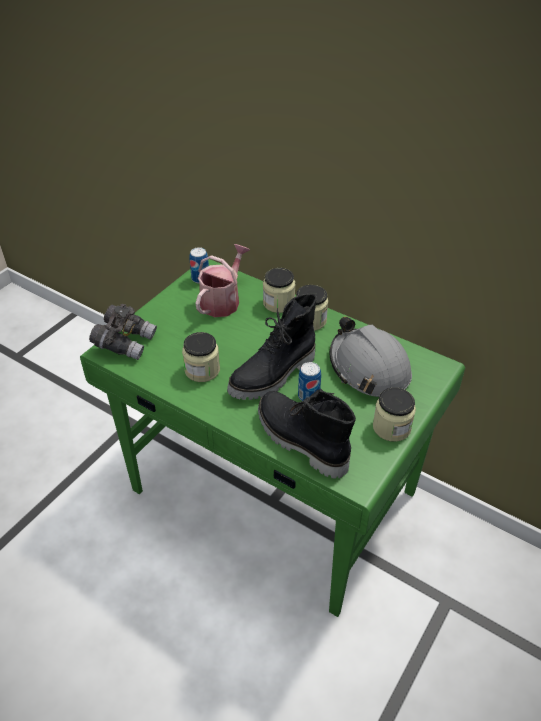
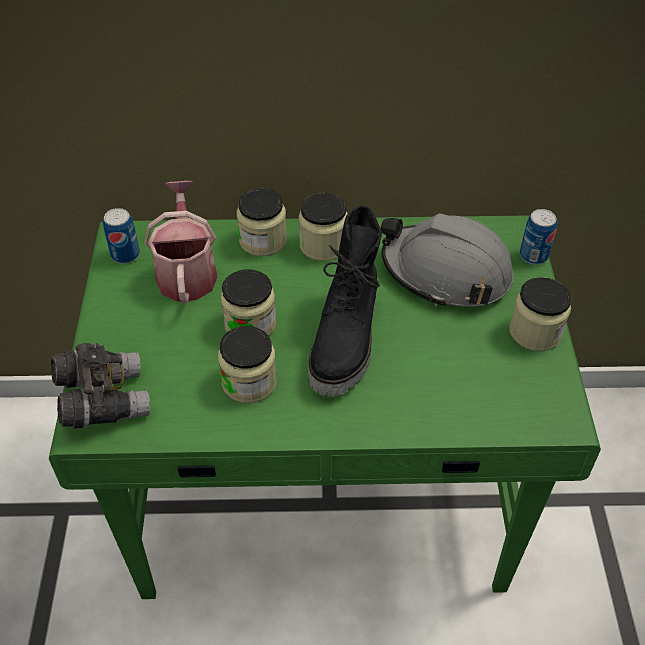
camera: 35 degrees left, 5 degrees up
black boot [258,389,356,479] -> none
can [298,362,321,401] -> can moved to [520,209,557,265]
none -> jar [221,269,276,336]

